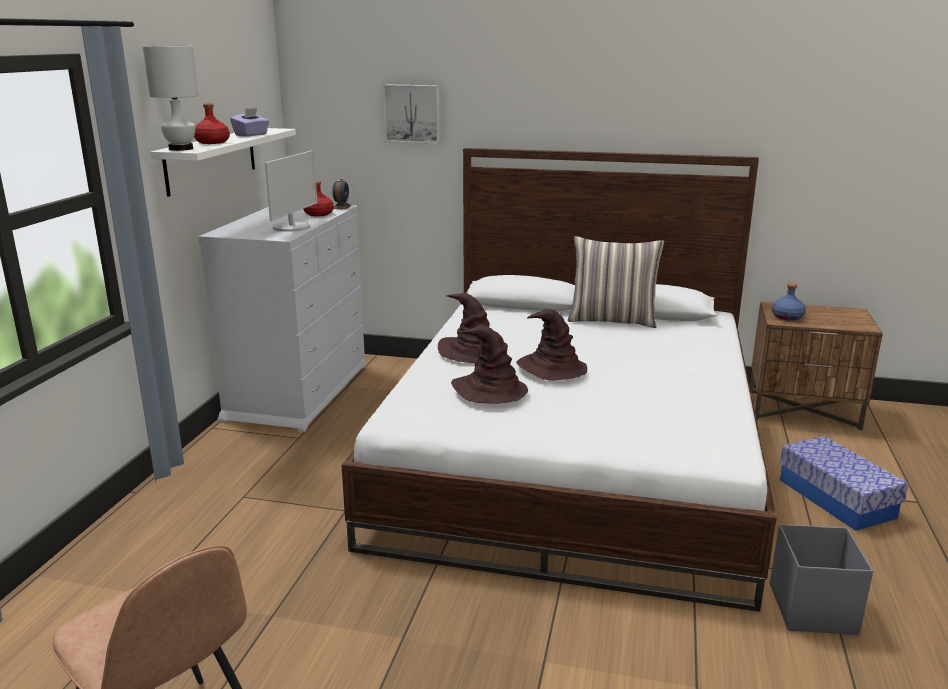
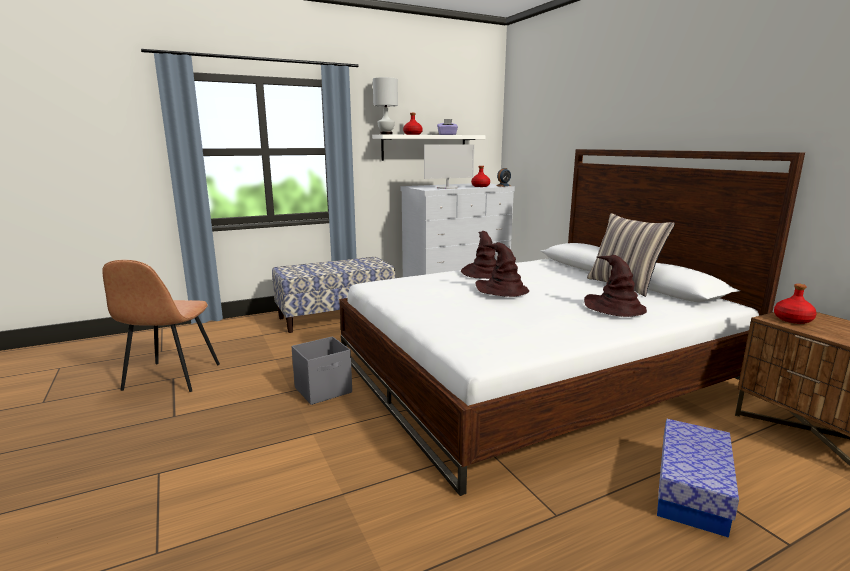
camera: 50 degrees right, 5 degrees down
picture [383,85,440,143] -> none
brown hat [451,326,528,403] -> brown hat moved to [584,255,647,317]
grey storage box [770,524,873,635] -> grey storage box moved to [291,336,352,405]
blue bottle [772,283,806,321] -> red bottle [774,284,817,324]
none -> bench [272,257,395,333]

